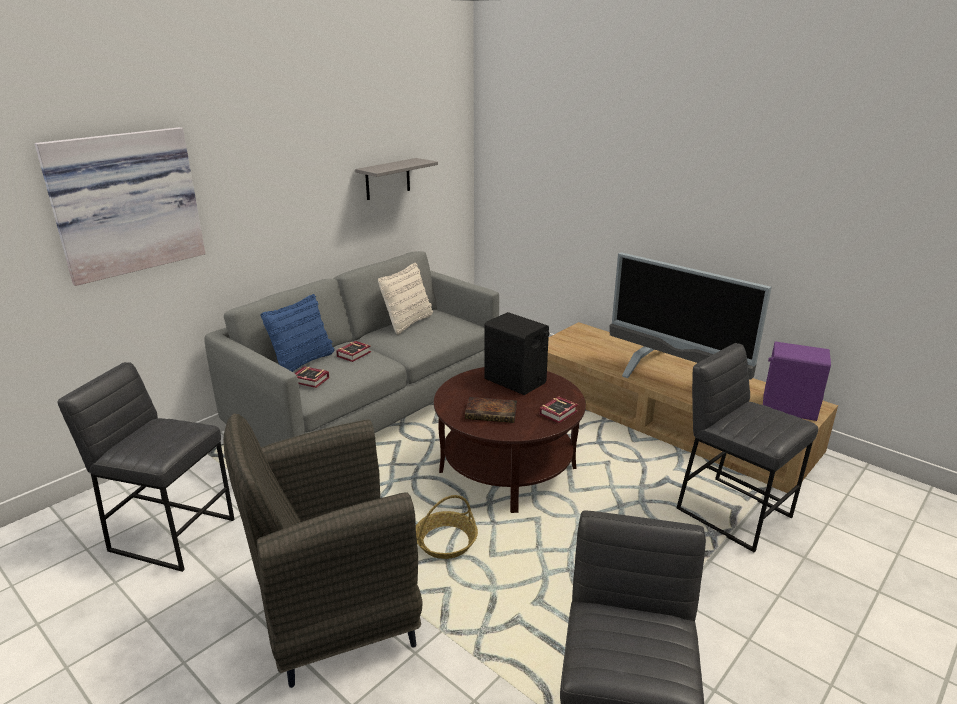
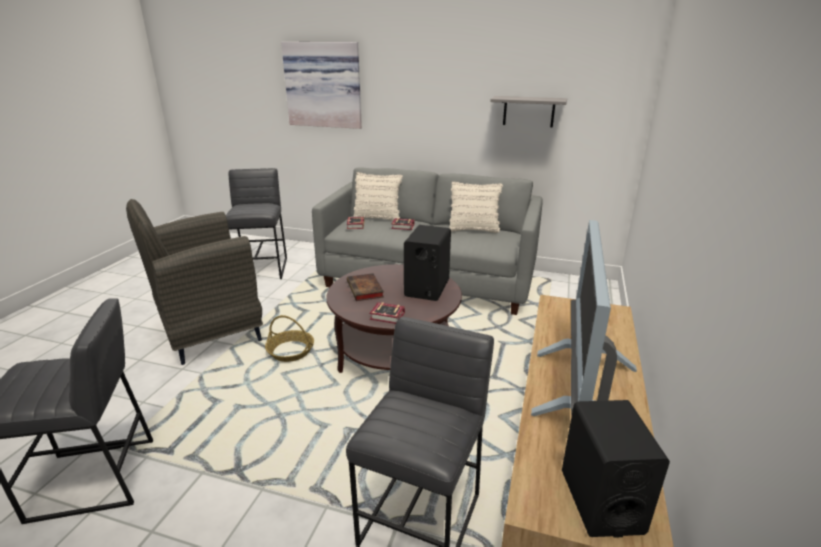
camera: 65 degrees right, 0 degrees up
grey armchair [223,414,422,688] -> grey armchair turned 75 degrees counterclockwise [126,199,263,365]
blue pillow [260,294,335,372] -> beige pillow [354,172,403,221]
purple speaker [763,342,831,421] -> black speaker [562,400,670,538]

